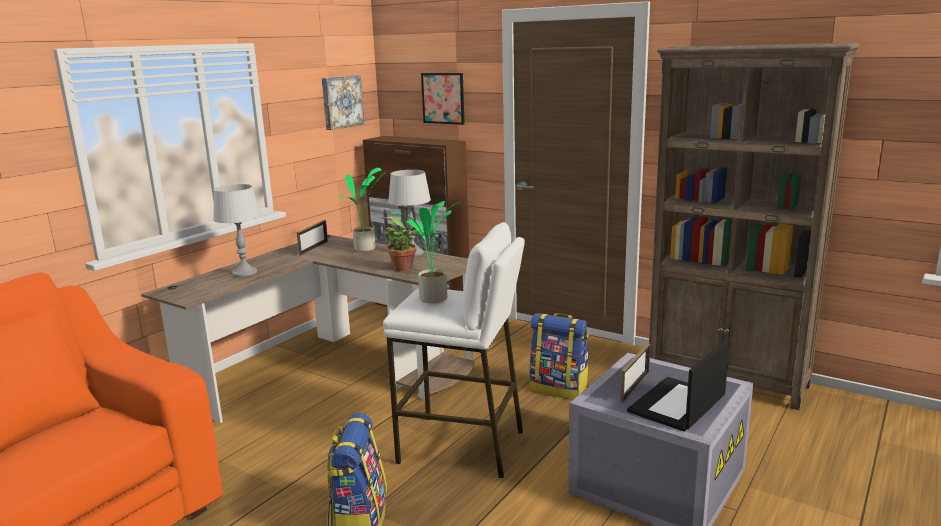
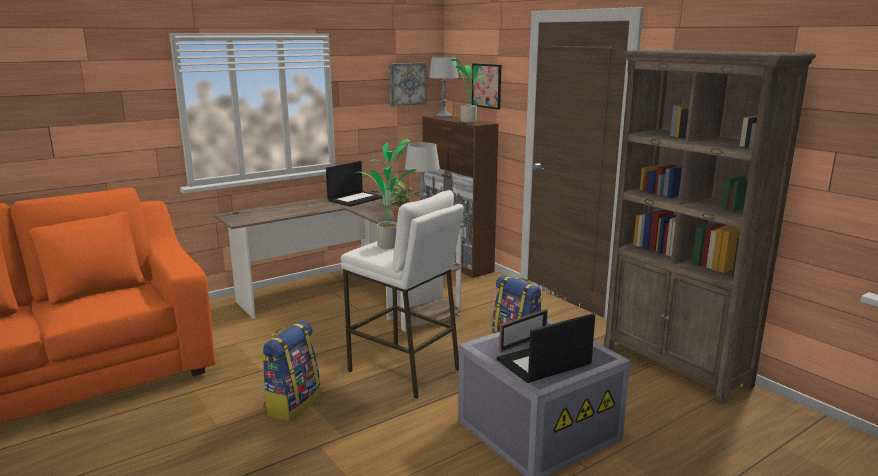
camera: 20 degrees right, 0 degrees up
grey table lamp [213,184,261,277] -> grey table lamp moved to [429,57,459,118]
picture frame [297,220,328,256] -> laptop [326,161,383,207]
none -> potted plant [450,59,484,123]

